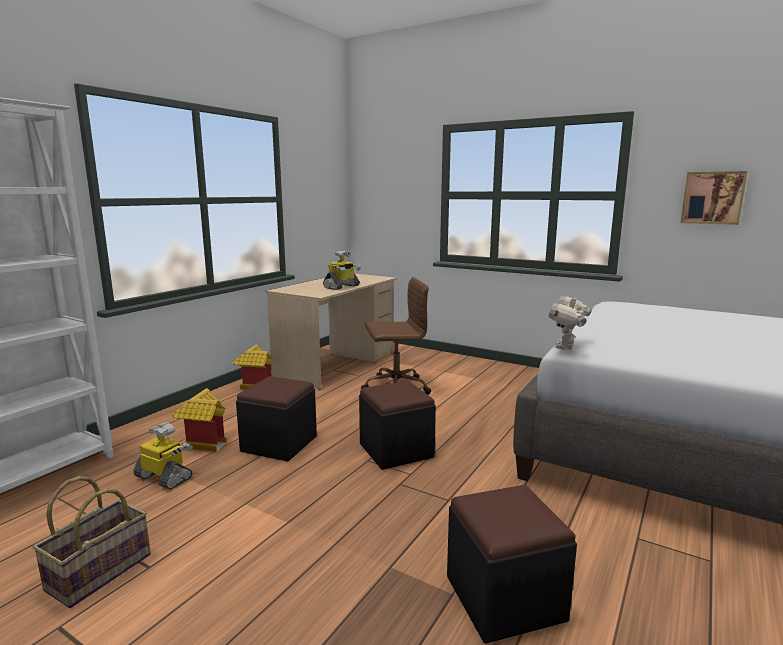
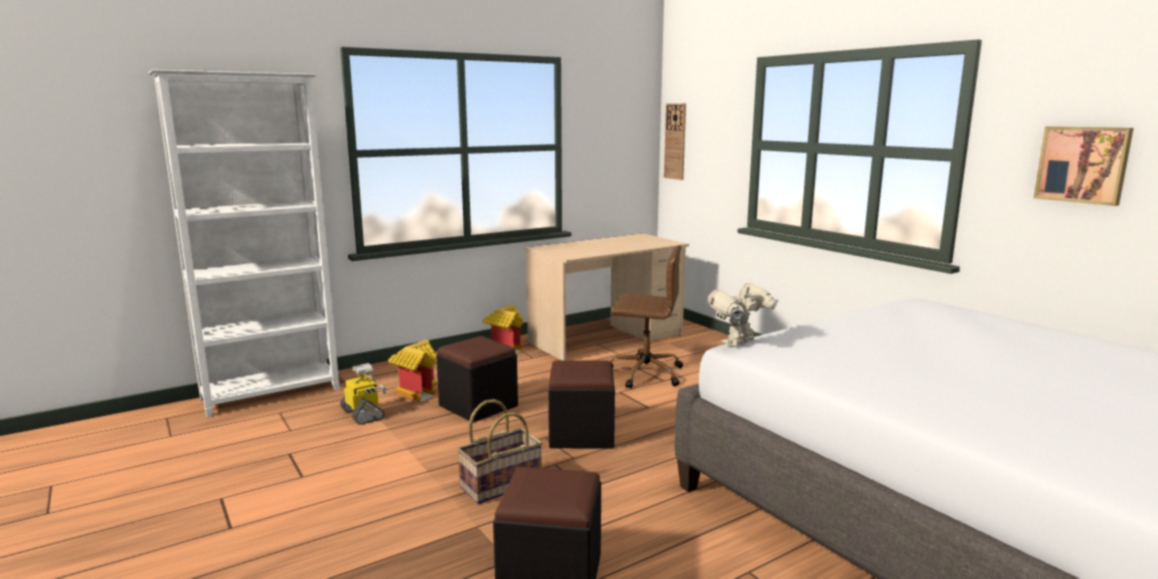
camera: 25 degrees right, 0 degrees up
basket [32,476,151,608] -> basket moved to [457,399,543,504]
toy robot [323,251,361,290] -> none
none -> wall clock [664,103,686,180]

